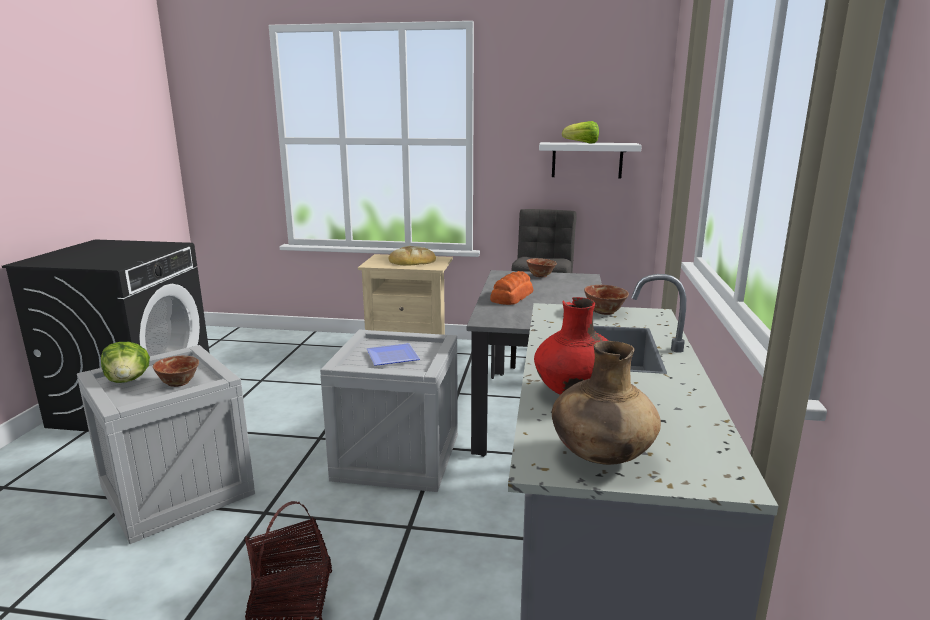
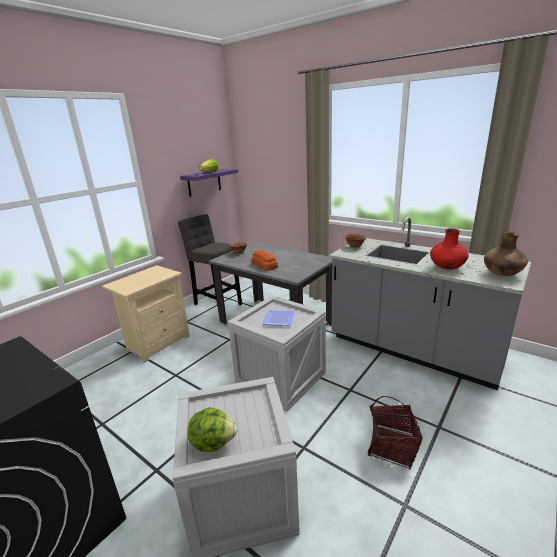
camera: 60 degrees left, 5 degrees up
bowl [153,356,199,387] -> none
bread [388,246,436,266] -> none
white shelf [539,142,642,178] -> purple shelf [180,169,238,197]

